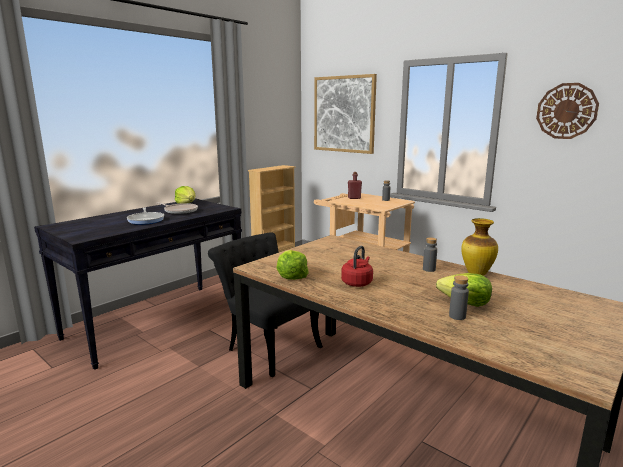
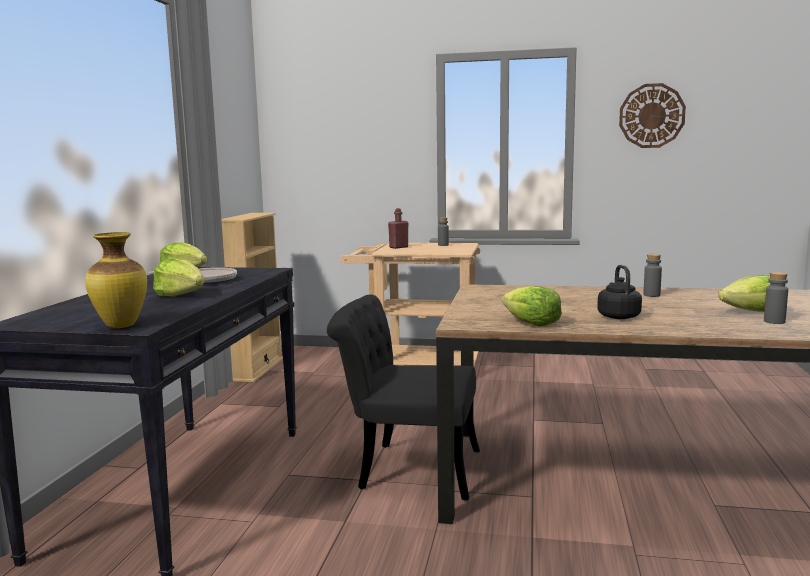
camera: 30 degrees left, 5 degrees down
frying pan [127,207,164,225] -> lettuce [153,259,205,297]
picture [314,74,377,154] -> none
red kettle [341,246,373,287] -> black kettle [597,265,642,319]
vase [461,218,498,276] -> vase moved to [85,232,147,328]

